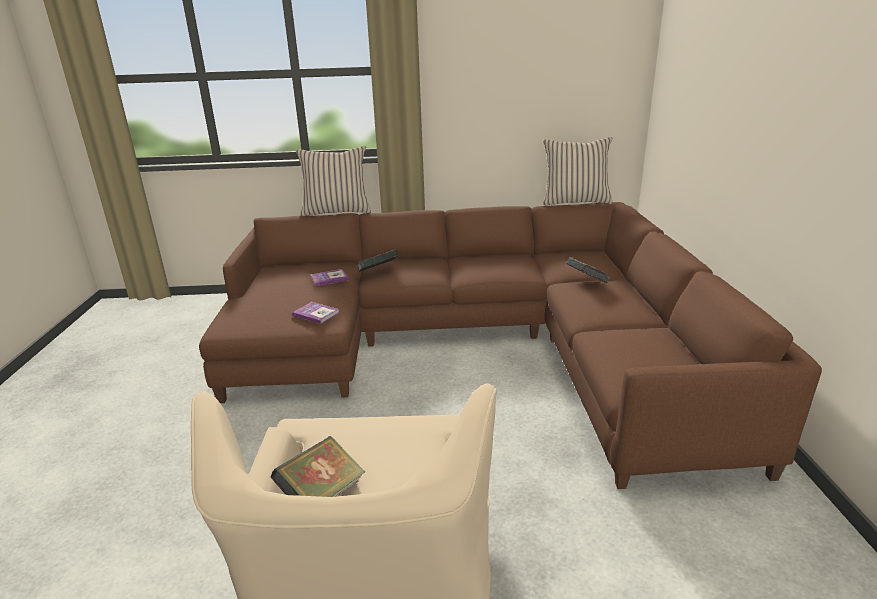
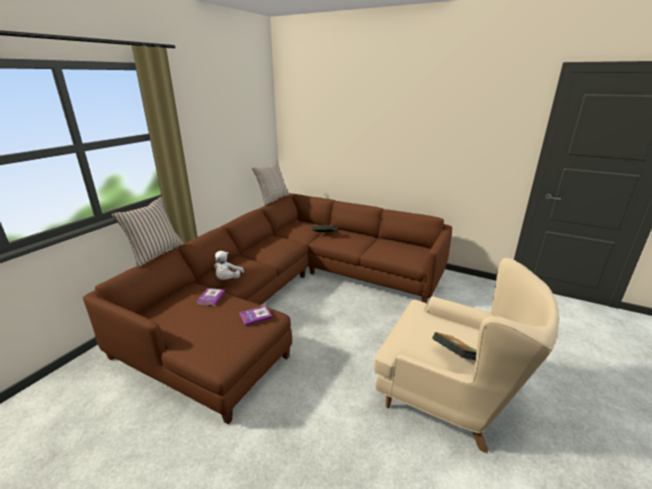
camera: 60 degrees left, 0 degrees up
book [356,249,398,272] -> white plush toy [214,251,244,280]

